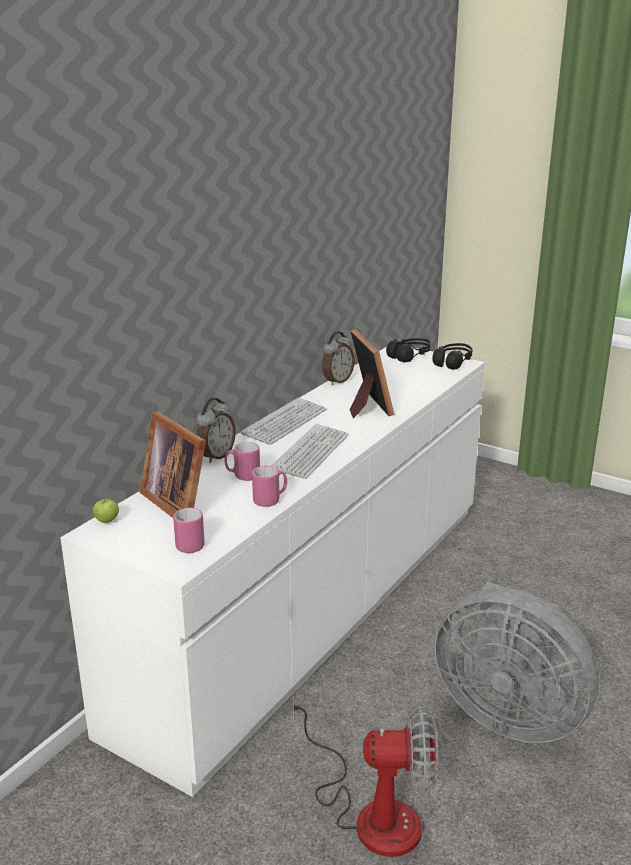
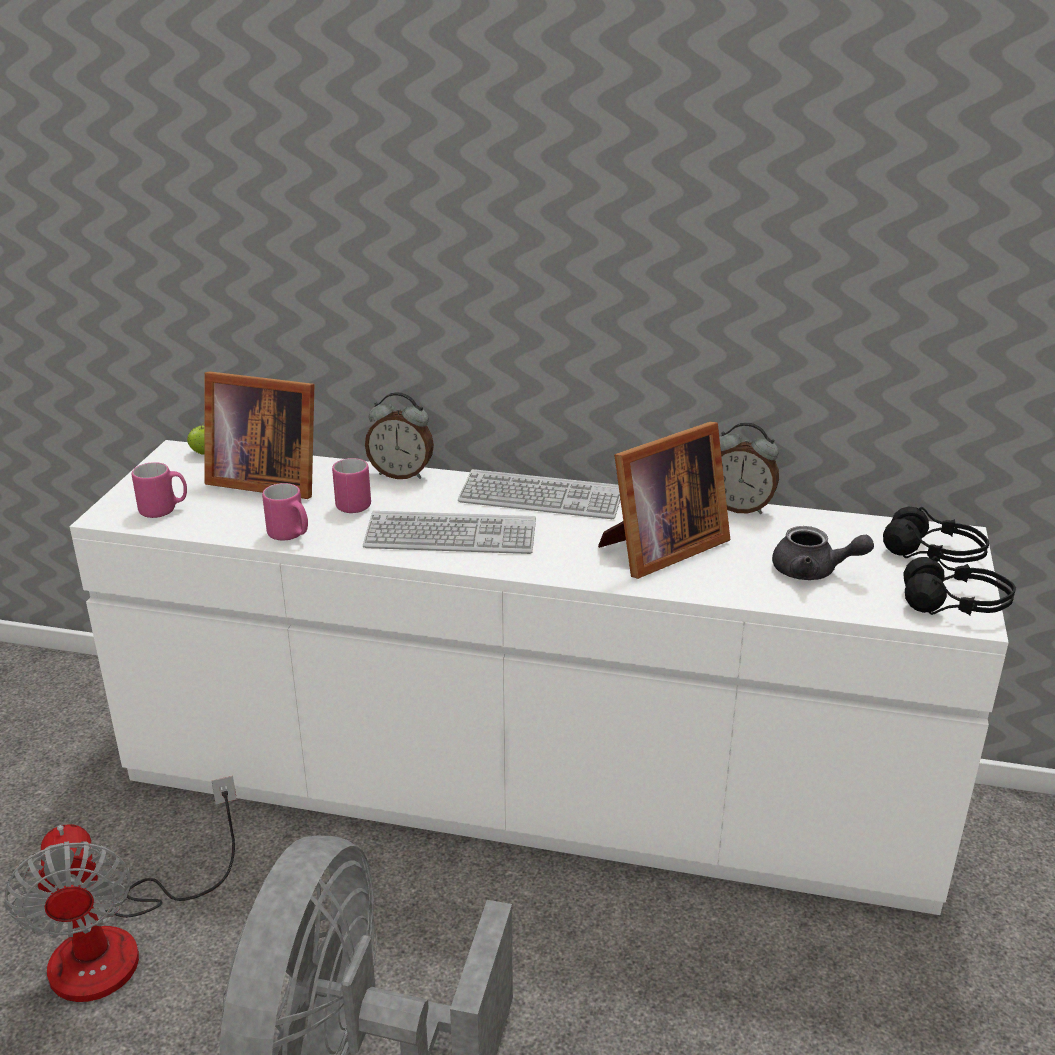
camera: 70 degrees right, 5 degrees up
picture frame [140,412,206,518] -> picture frame turned 105 degrees counterclockwise [204,371,315,499]
none -> grey teapot [772,526,874,580]

